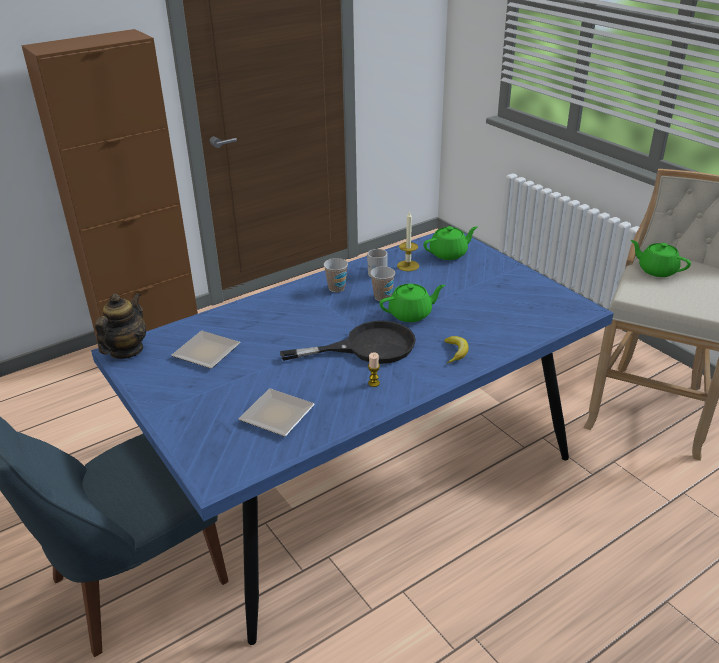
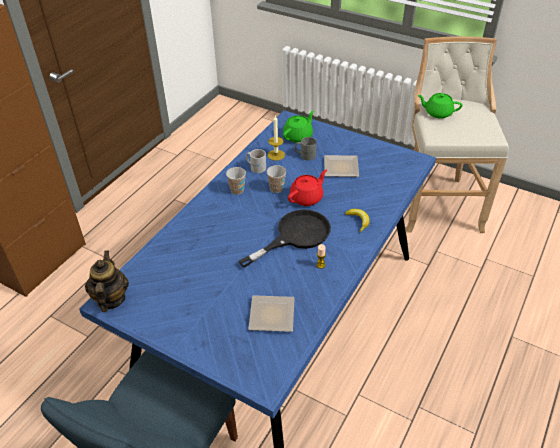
camera: 25 degrees left, 10 degrees up
plate [171,331,241,369] -> plate moved to [324,155,359,177]
green teapot [379,284,445,322] -> red teapot [288,170,327,206]
none -> grey mug [294,137,317,161]

